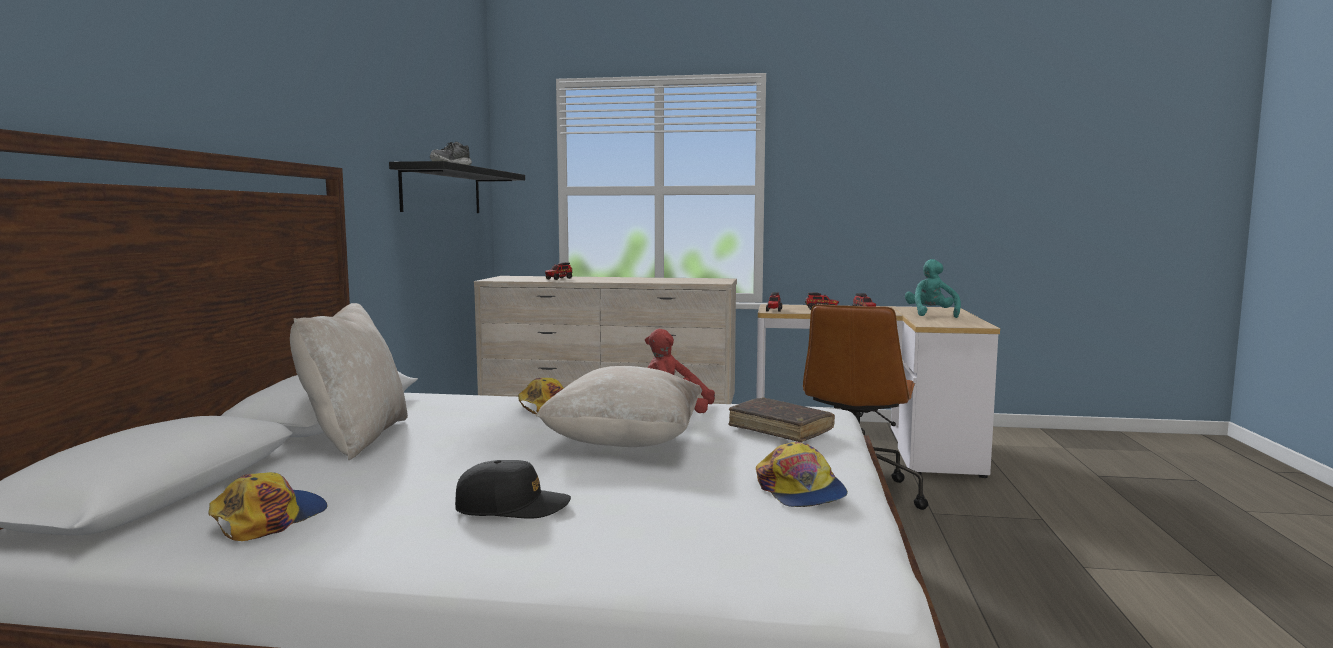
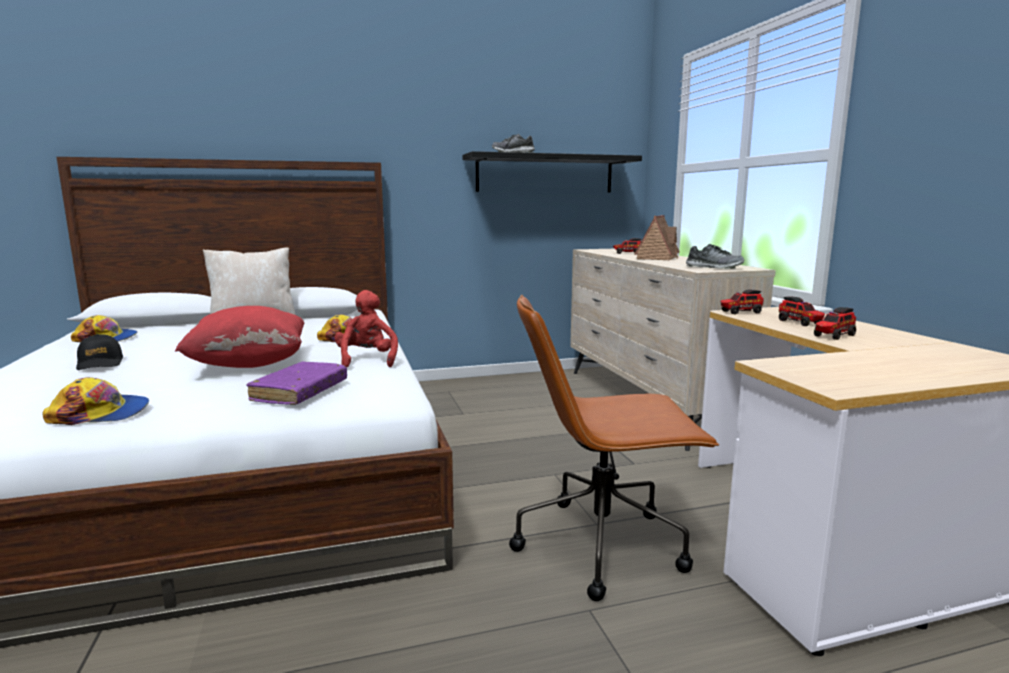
camera: 65 degrees right, 5 degrees up
beige pillow [536,366,703,447] -> red pillow [175,306,305,368]
brown book [728,397,835,442] -> purple book [247,361,347,405]
cap [756,442,848,507] -> cap turned 150 degrees counterclockwise [42,377,149,425]
turquoise plush toy [905,259,961,318] -> none
none -> toy house [634,215,680,260]
none -> shoe [686,244,744,269]

